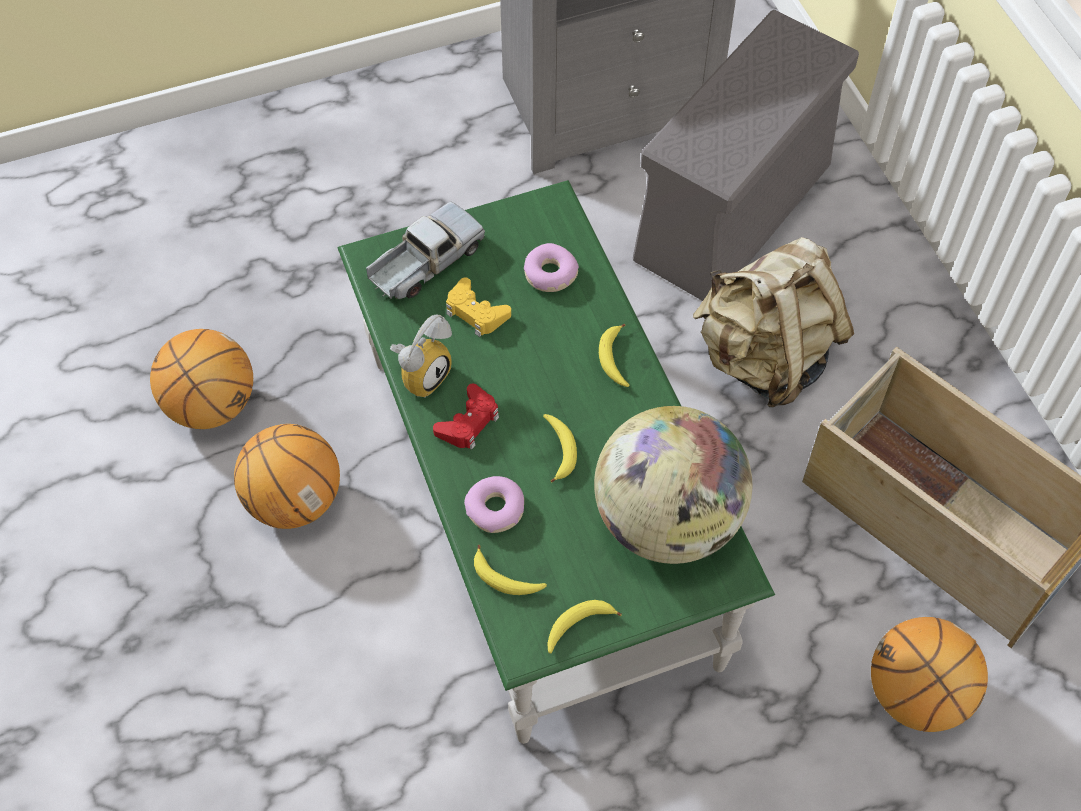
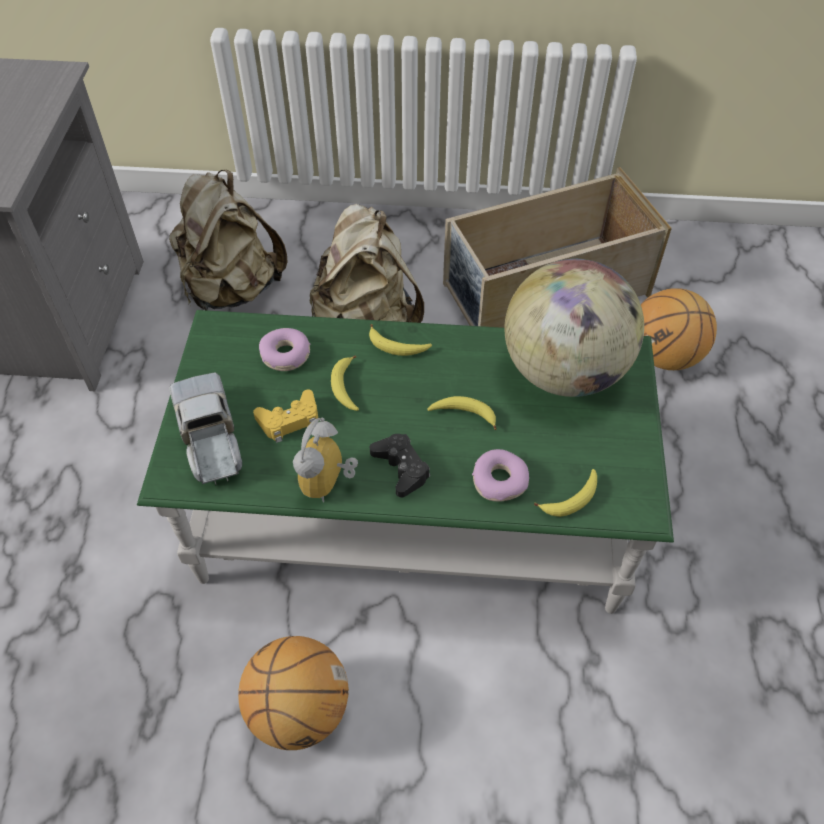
camera: 65 degrees left, 5 degrees down
basketball [150,329,253,429] -> none
alarm clock [390,314,452,398] -> alarm clock turned 135 degrees counterclockwise [293,418,358,503]
red game controller [433,384,499,450] -> black game controller [370,434,430,498]
banana [548,600,622,653] -> banana moved to [331,355,359,411]
grey storage box [633,10,859,301] -> beige backpack [169,170,287,310]

